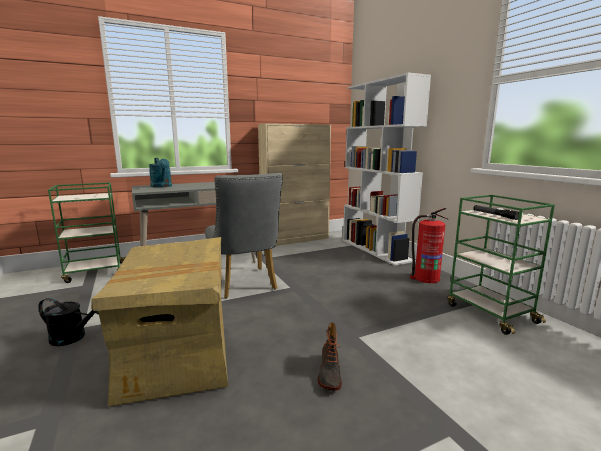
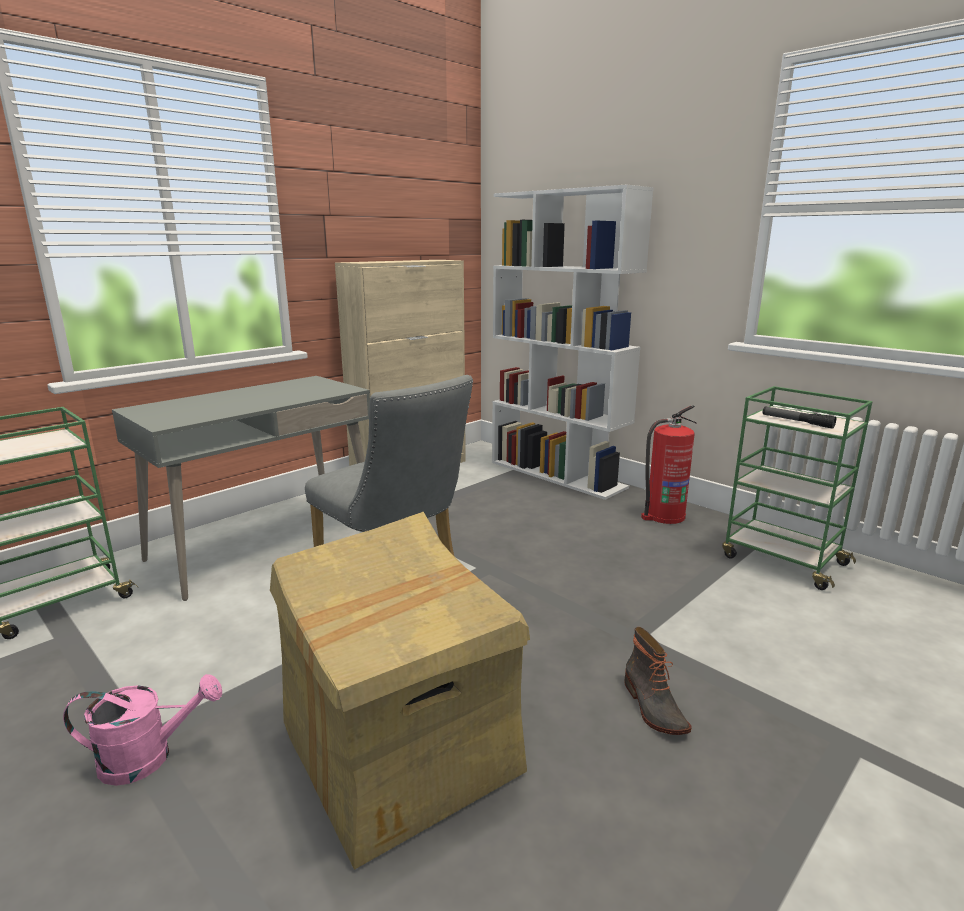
camera: 20 degrees left, 5 degrees up
black watering can [38,298,99,346] -> pink watering can [63,674,222,786]
turquoise watering can [149,158,172,188] -> none

